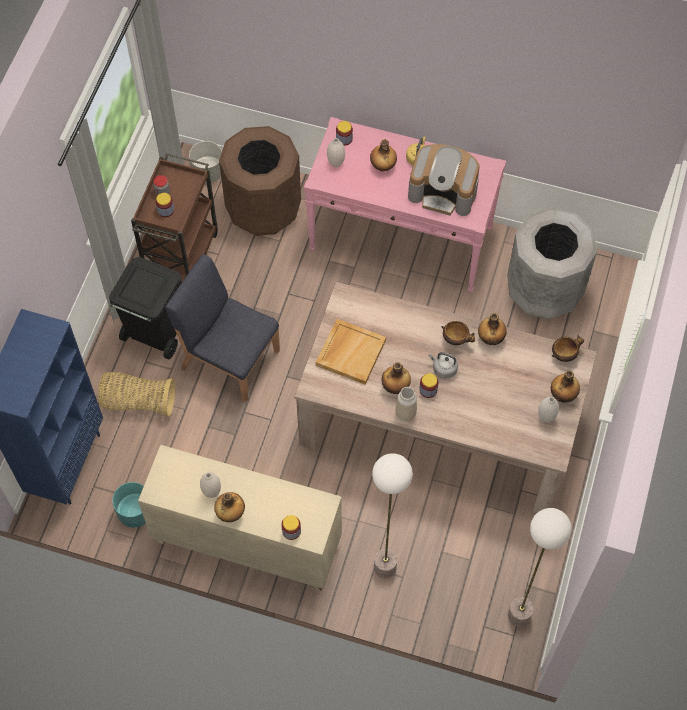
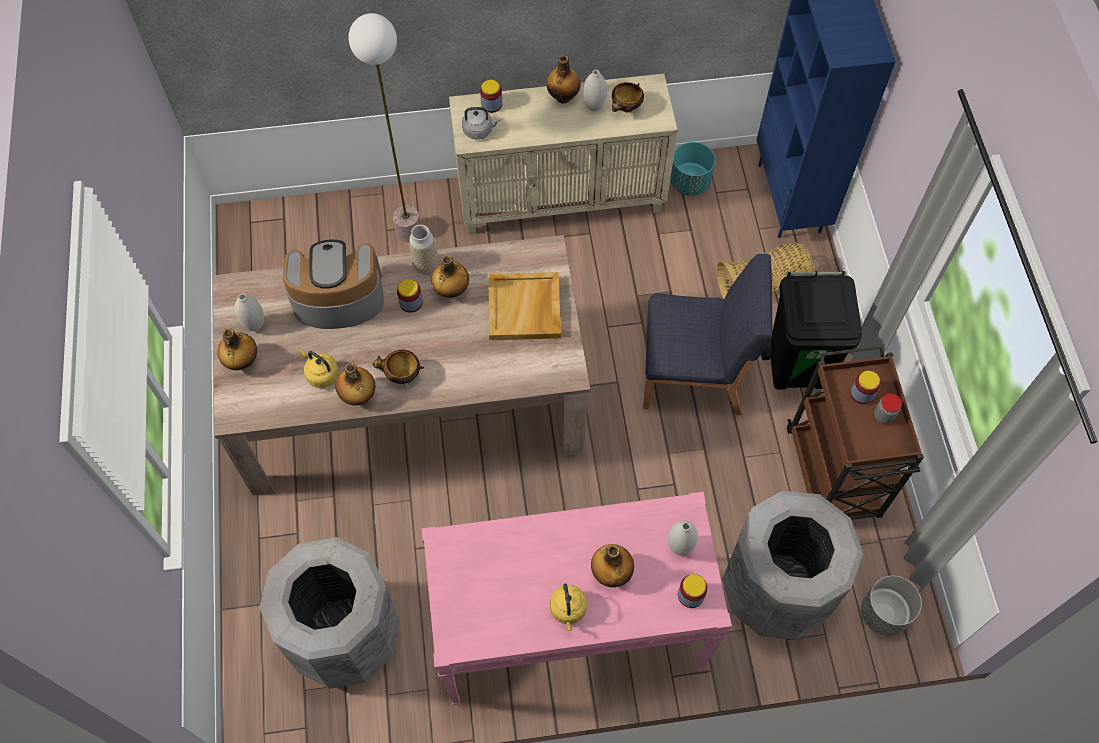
camera: 155 degrees right, 0 degrees up
brown trash can [219,126,301,236] -> grey trash can [722,491,863,640]
coffee machine [408,144,480,216] -> coffee machine moved to [283,239,384,329]
grey kettle [429,352,458,378] -> grey kettle moved to [462,107,500,140]
floor lamp [508,508,572,627] -> none
bowl [552,335,584,362] -> bowl moved to [612,82,644,113]
none -> yellow kettle [300,350,339,388]

